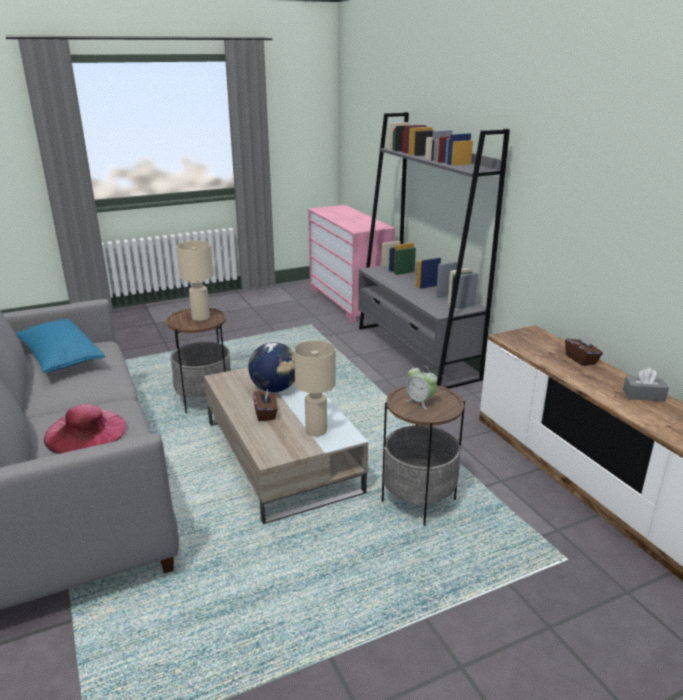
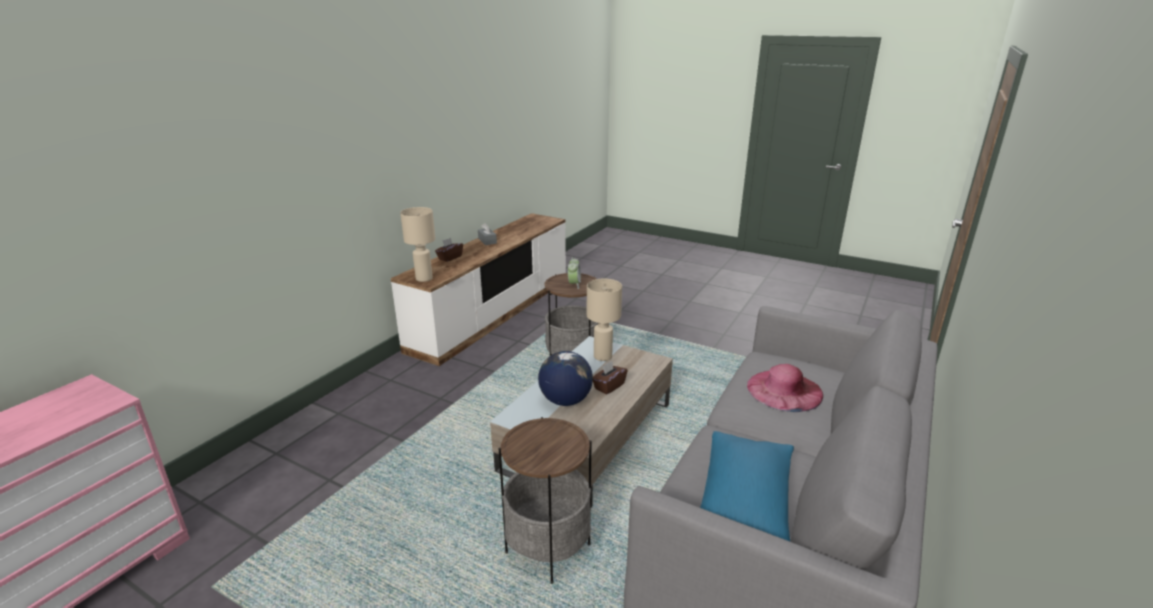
camera: 125 degrees left, 0 degrees up
beige table lamp [176,241,214,321] -> beige table lamp moved to [400,207,435,282]
grey bookcase [358,112,510,389] -> none

